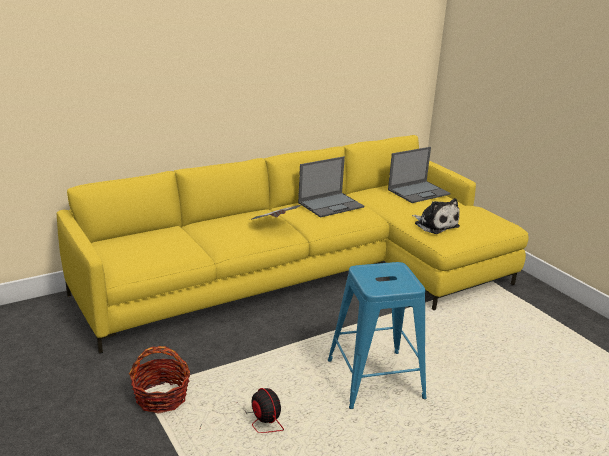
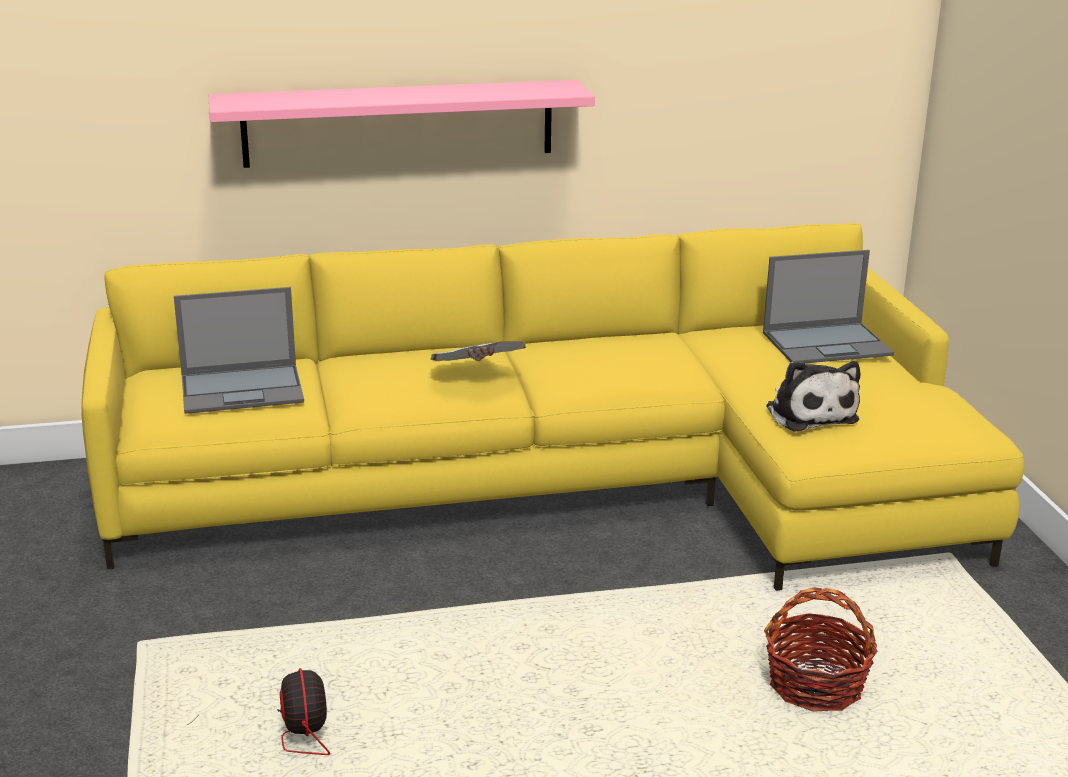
camera: 20 degrees right, 0 degrees up
basket [129,346,190,414] -> basket moved to [764,588,878,712]
laptop [298,156,364,218] -> laptop moved to [174,287,304,414]
blue stool [328,262,427,409] -> none
none -> pink shelf [209,80,595,168]

